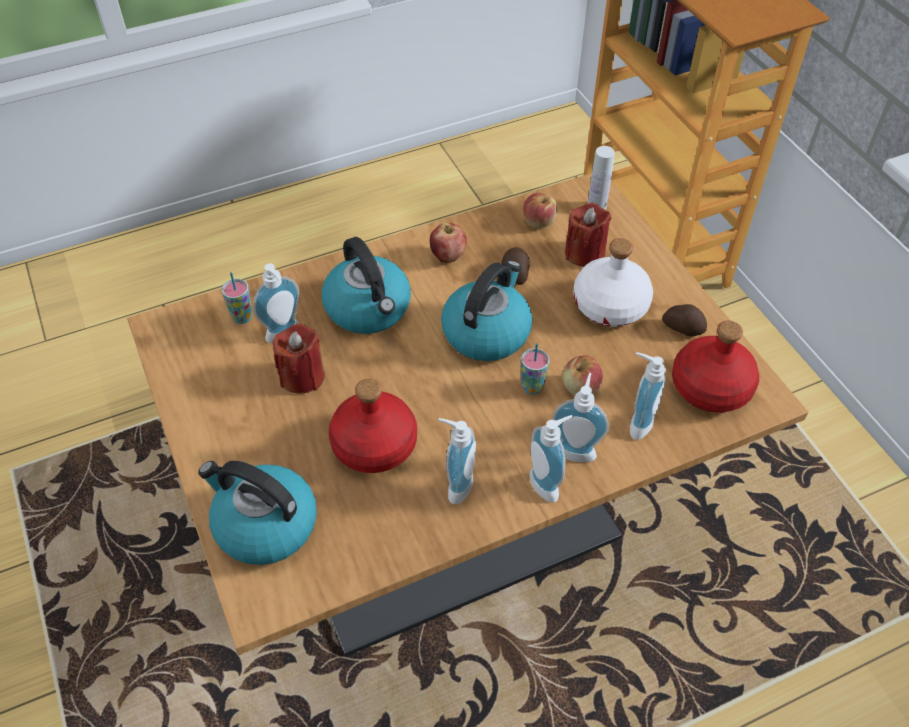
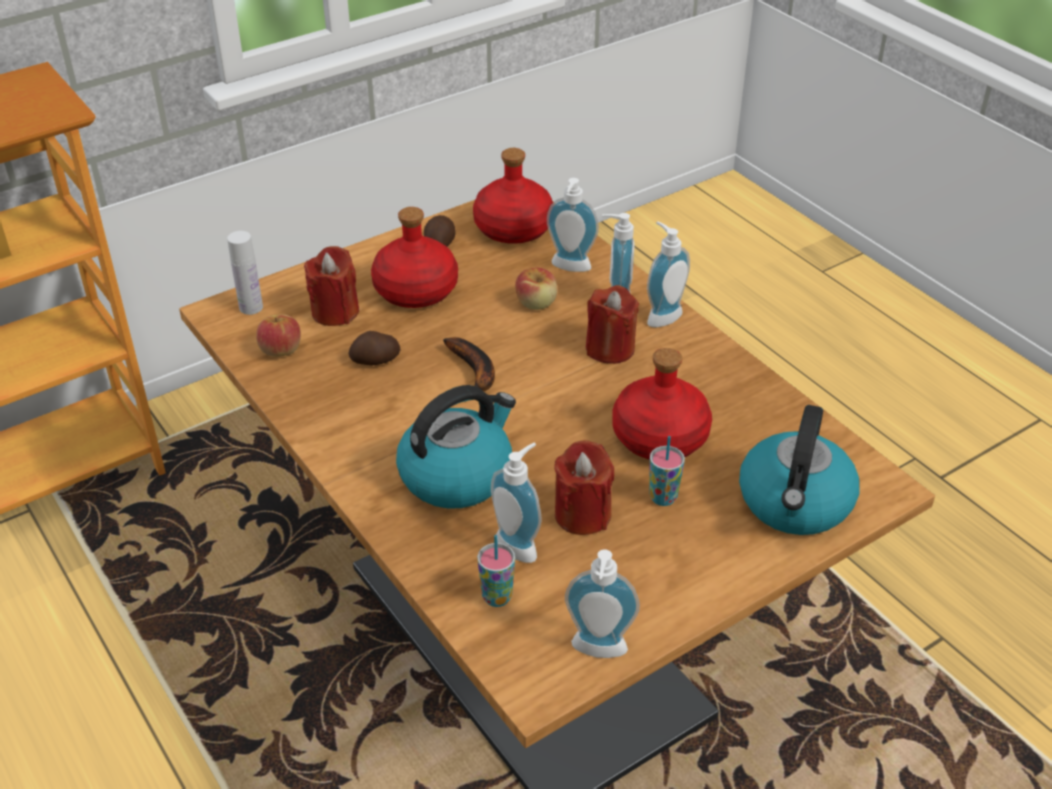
camera: 100 degrees left, 10 degrees down
apple [430,222,467,263] -> none
soap dispenser [438,418,476,504] -> soap dispenser moved to [565,549,640,658]
kettle [441,261,532,361] -> banana [443,337,495,391]
cup [521,343,549,395] -> cup moved to [649,436,685,506]
white bottle [574,238,653,327] -> red bottle [371,207,458,308]
none -> red candle [586,285,639,364]

